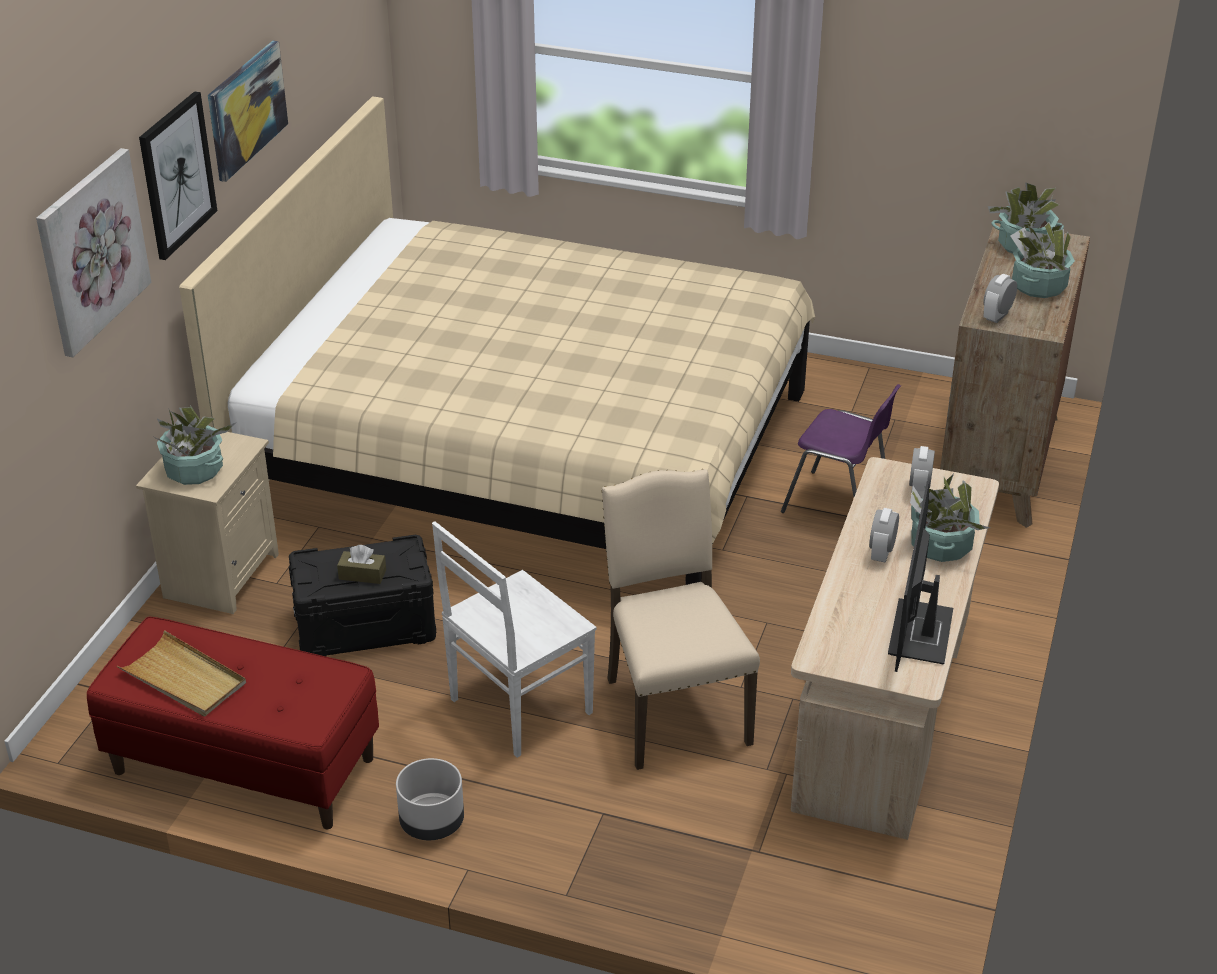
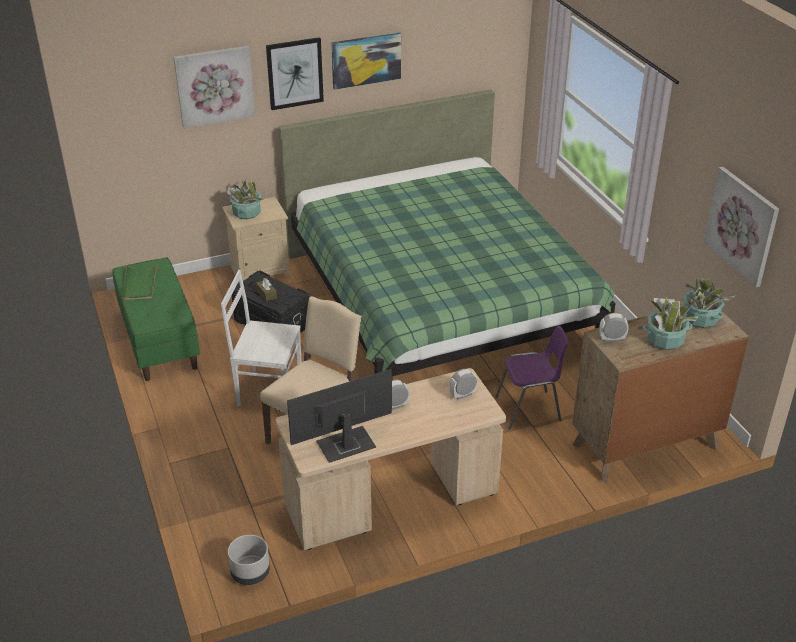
camera: 50 degrees right, 0 degrees up
red bench [87,617,379,829] -> green bench [112,257,200,381]
beige tray [117,630,246,717] -> green tray [123,264,158,300]
beige bed [179,96,815,585] -> green bed [279,89,616,376]
grey planter [396,758,464,840] -> grey planter moved to [228,535,270,585]
purple chair [781,384,901,513] -> purple chair turned 90 degrees counterclockwise [495,326,569,429]
potted plant [910,474,990,562] -> none
none -> picture [704,167,779,287]

